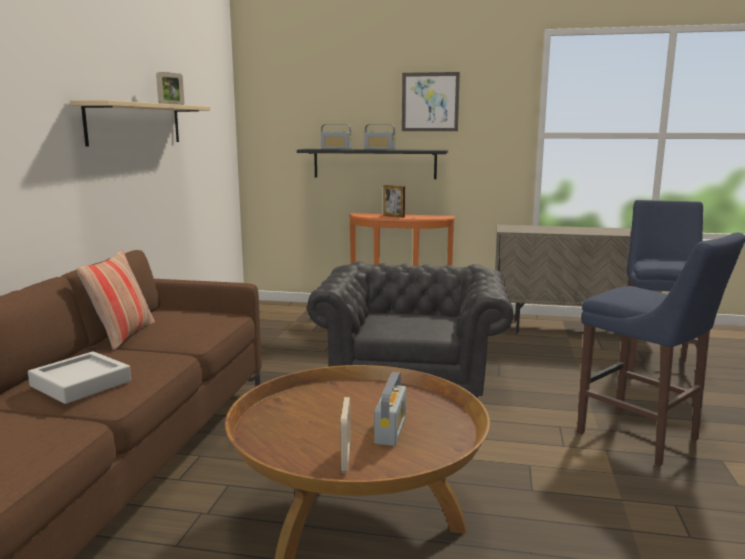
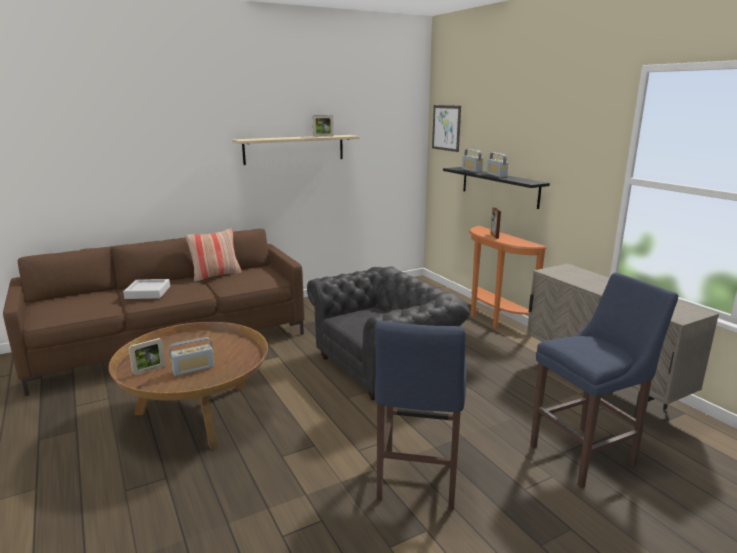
camera: 50 degrees right, 5 degrees up
picture [402,72,460,131] -> picture moved to [432,105,461,152]

